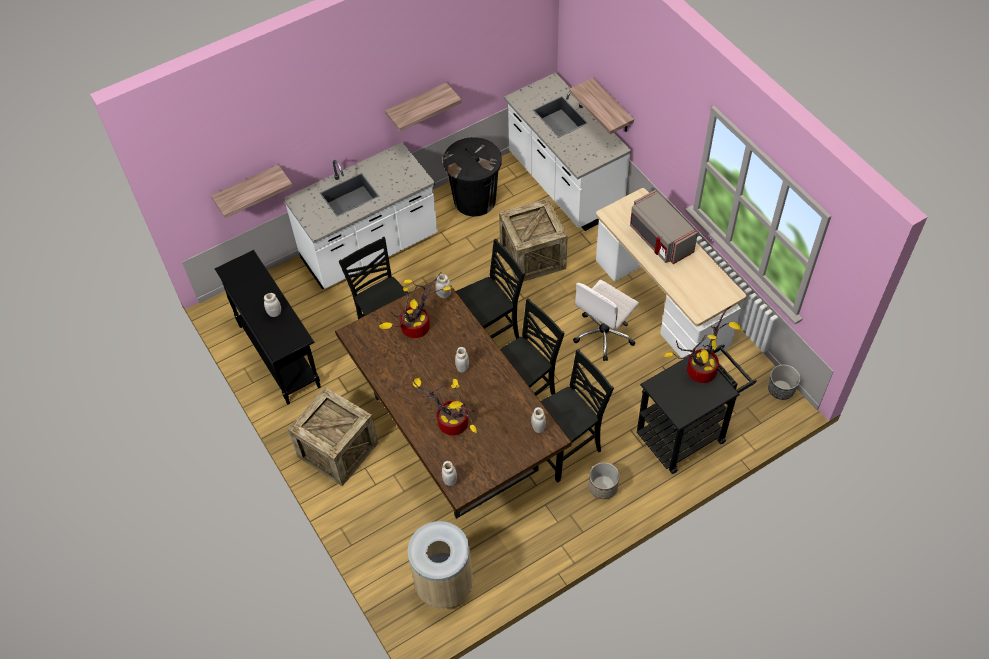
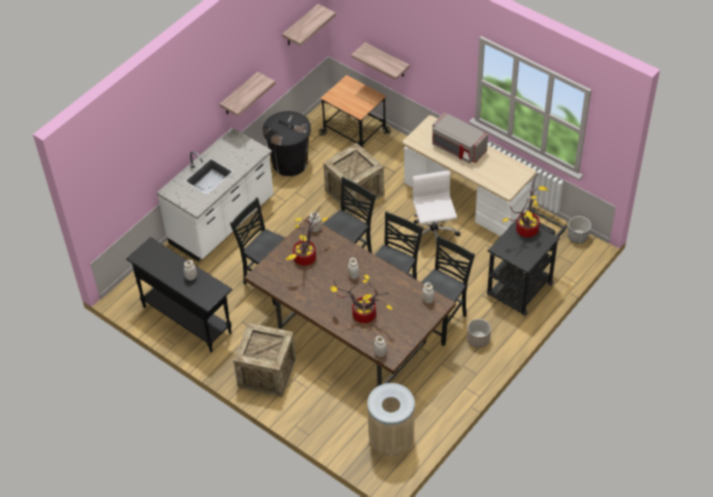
camera: 20 degrees left, 5 degrees down
shelf [211,165,293,218] -> shelf moved to [282,4,336,46]
white counter [504,72,631,231] -> cart [319,75,391,148]
white office chair [573,280,639,361] -> white office chair turned 150 degrees clockwise [413,171,460,251]

